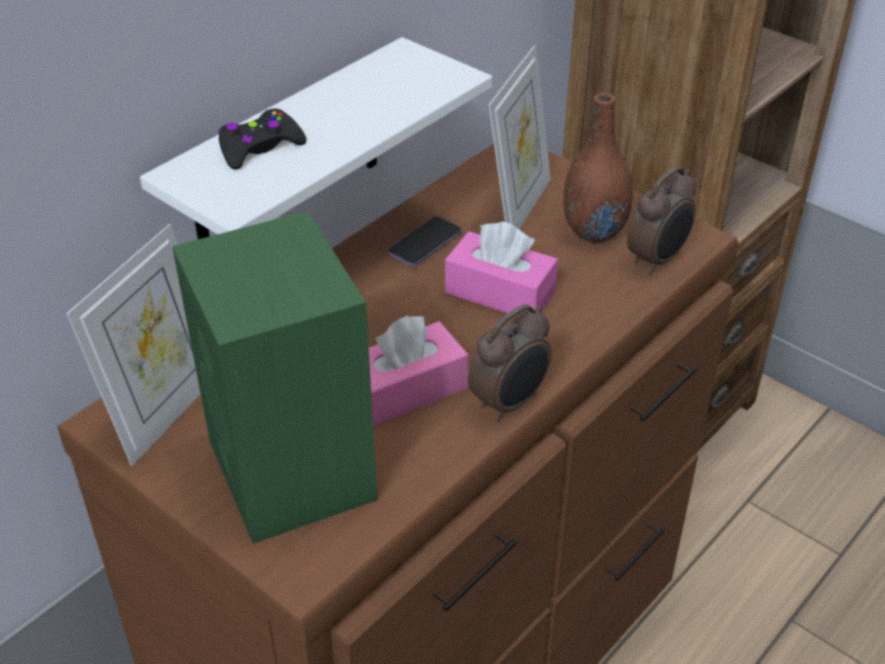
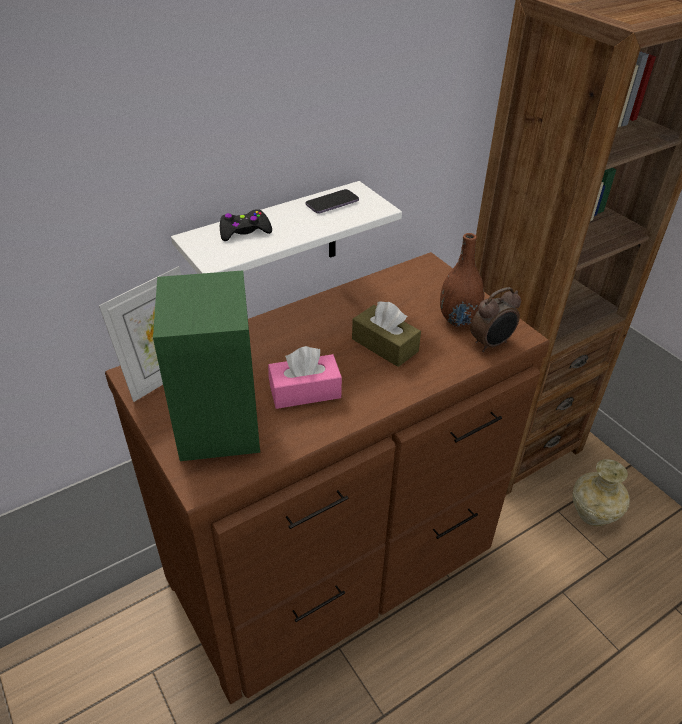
camera: 15 degrees right, 0 degrees up
phone [388,216,462,266] -> phone moved to [306,189,359,214]
pink tissue box [445,222,558,316] -> brown tissue box [352,301,421,367]
alarm clock [468,304,551,422] -> none
picture frame [489,45,551,229] -> none
none -> beige vase [572,459,630,526]

